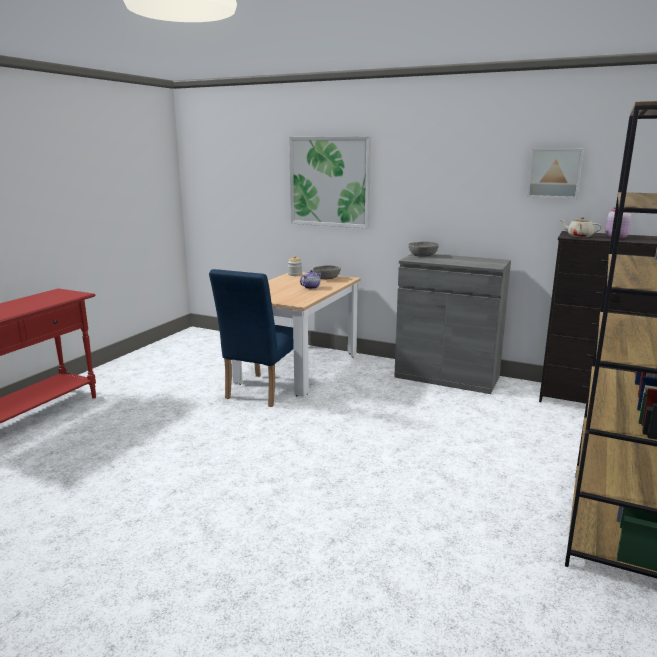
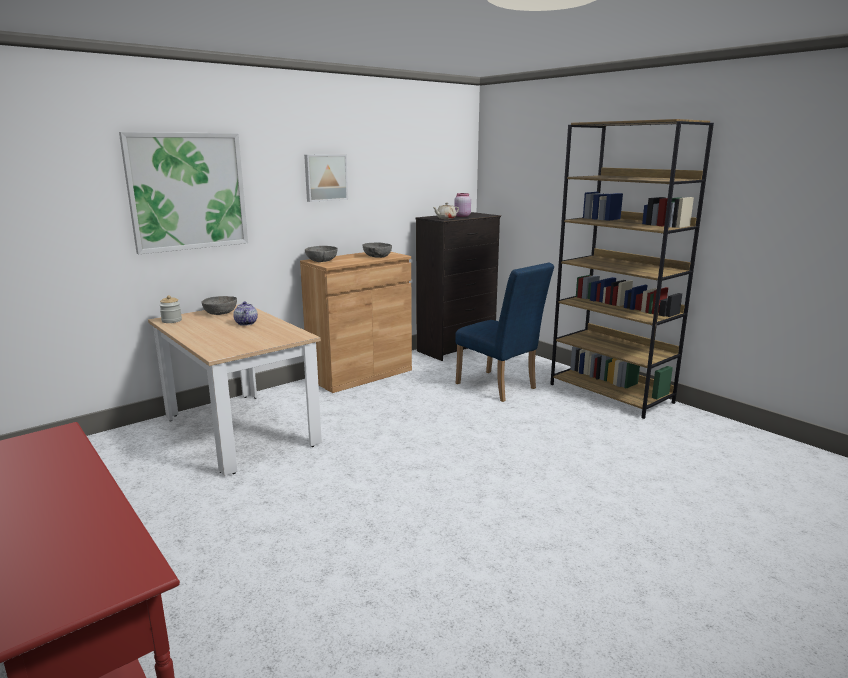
camera: 65 degrees left, 0 degrees up
blue chair [209,269,294,407] -> blue chair moved to [455,263,554,402]
grey cabinet [394,254,511,394] -> brown cabinet [300,252,412,393]
picture [527,149,584,199] -> picture moved to [304,154,348,202]
none -> grey bowl [363,242,392,258]

